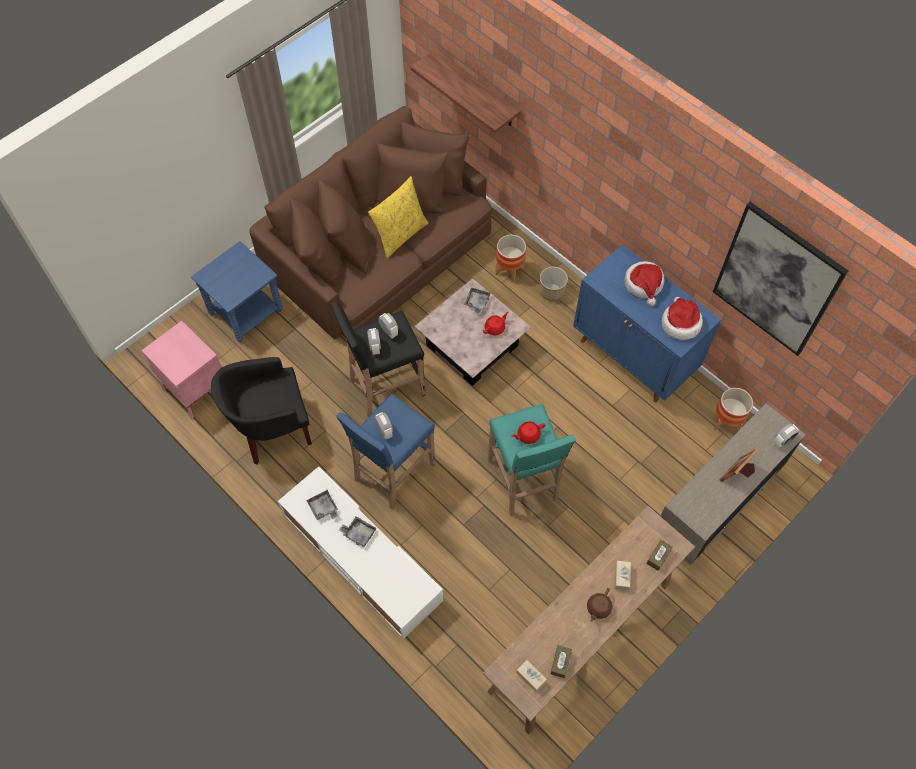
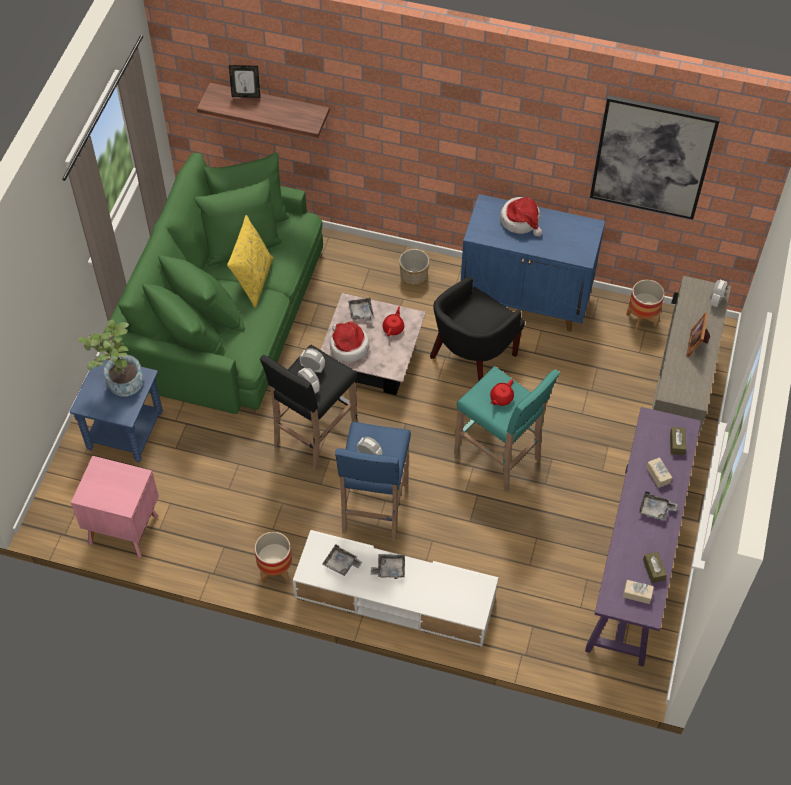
camera: 30 degrees left, 5 degrees down
black armchair [211,357,312,465] -> black armchair moved to [430,277,525,382]
brown sofa [250,106,492,340] -> green sofa [102,153,323,414]
brown console table [483,506,695,734] -> purple console table [585,407,701,667]
planter [495,235,526,283] -> planter moved to [254,532,292,584]
brown teapot [587,588,612,622] -> grey tray [638,491,678,521]
hat [662,297,703,340] -> hat moved to [330,321,370,362]
none -> potted plant [78,320,143,397]
none -> picture frame [229,65,260,98]

